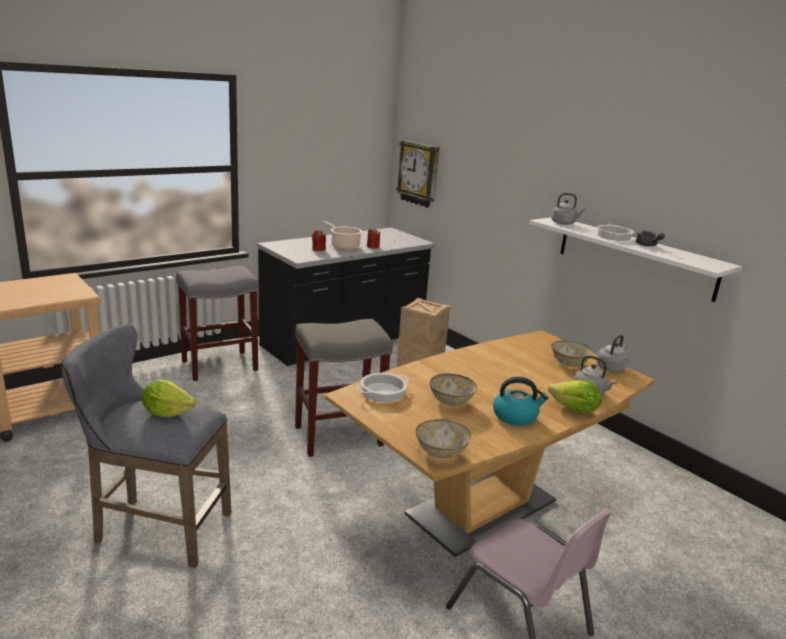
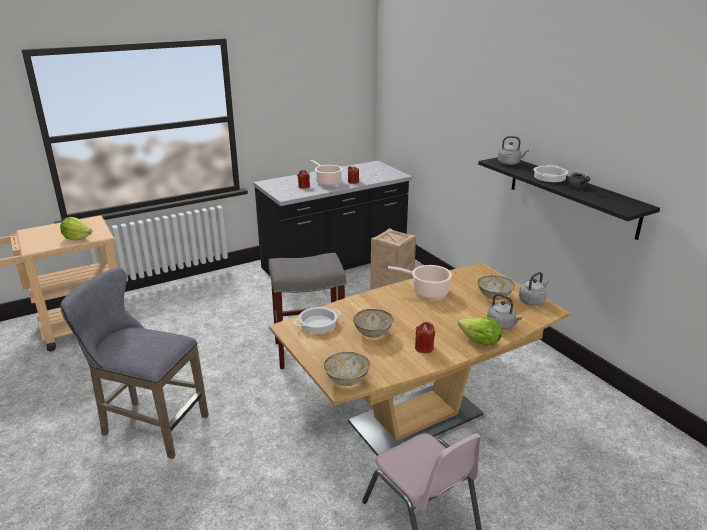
camera: 10 degrees right, 5 degrees up
lettuce [142,379,196,417] -> lettuce moved to [60,217,92,240]
grey stool [176,266,259,381] -> none
wall clock [396,140,439,208] -> none
kettle [493,377,549,426] -> red candle [415,322,435,353]
white shelf [529,217,742,302] -> black shelf [478,157,660,240]
none -> cooking pot [388,265,452,299]

